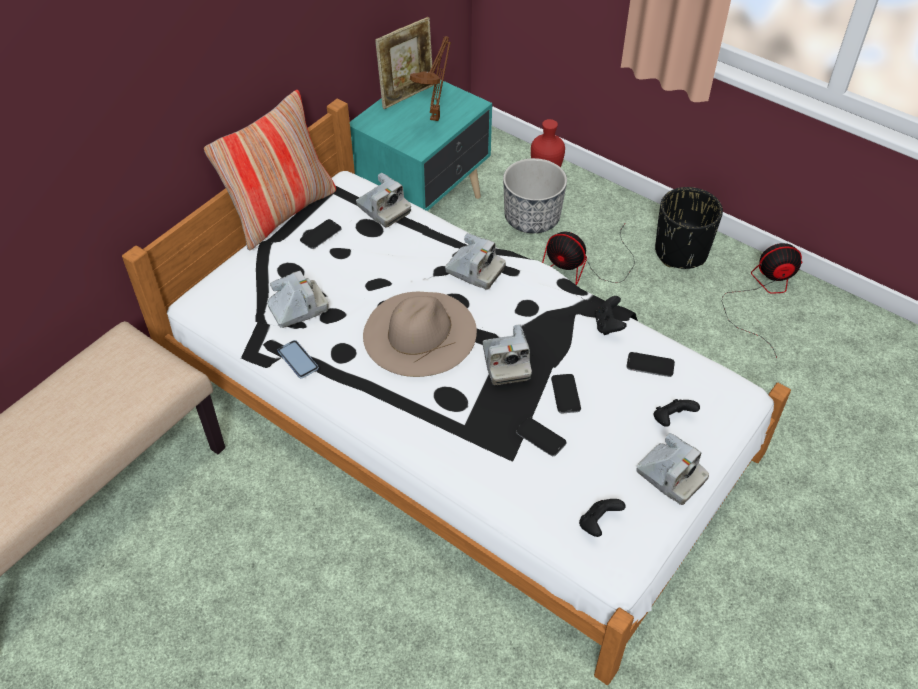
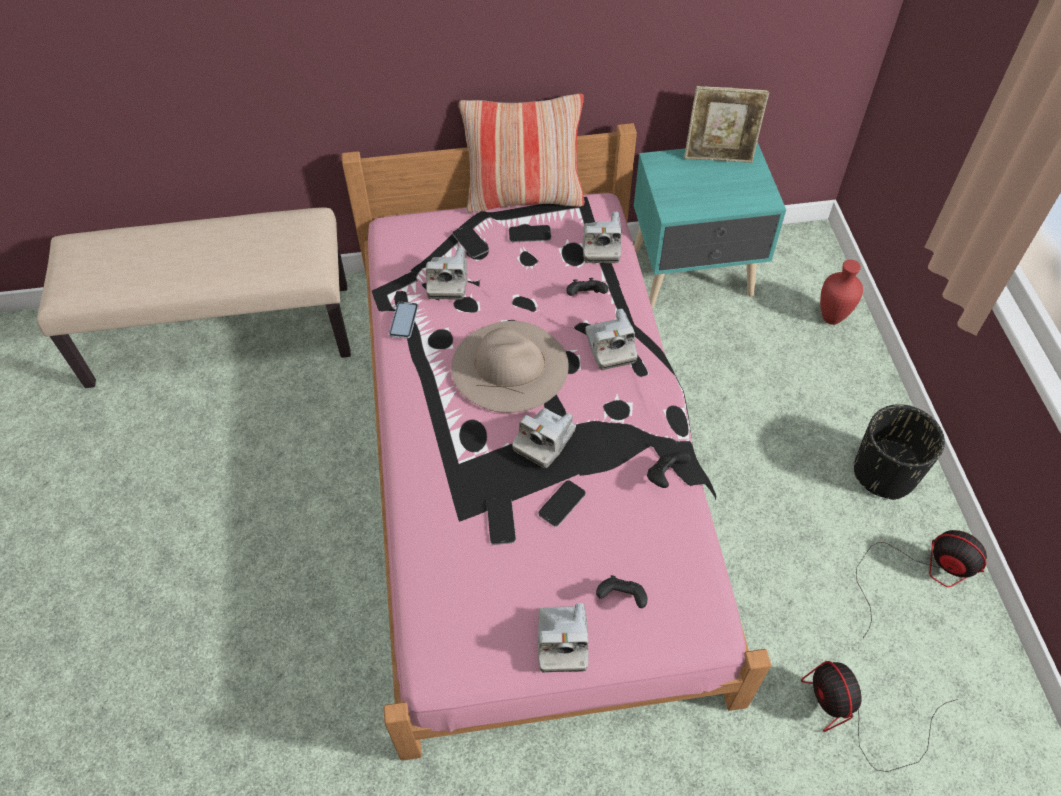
camera: 45 degrees right, 5 degrees up
white bed [122,99,791,685] -> pink bed [342,123,772,761]
camera [267,271,329,328] -> camera turned 75 degrees clockwise [426,246,467,300]
brown table lamp [410,36,451,121] -> none
planter [503,158,567,233] -> none
fan [542,224,635,285] -> fan moved to [801,661,958,772]
black game controller [579,499,626,537] -> black game controller moved to [566,278,608,296]
phone [627,352,675,377] -> phone moved to [452,225,489,258]

